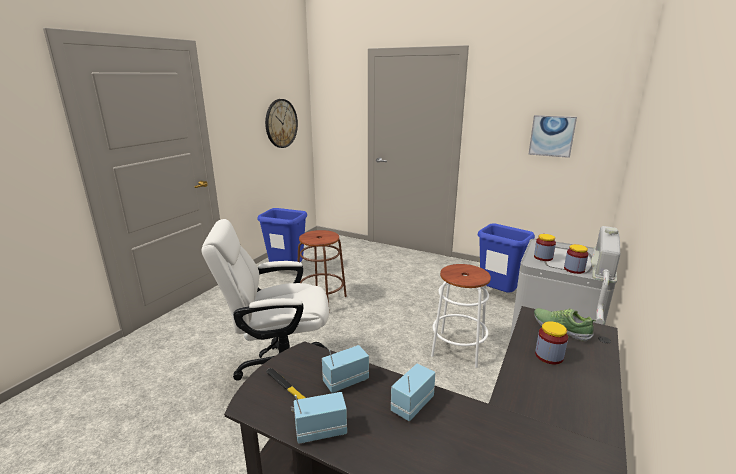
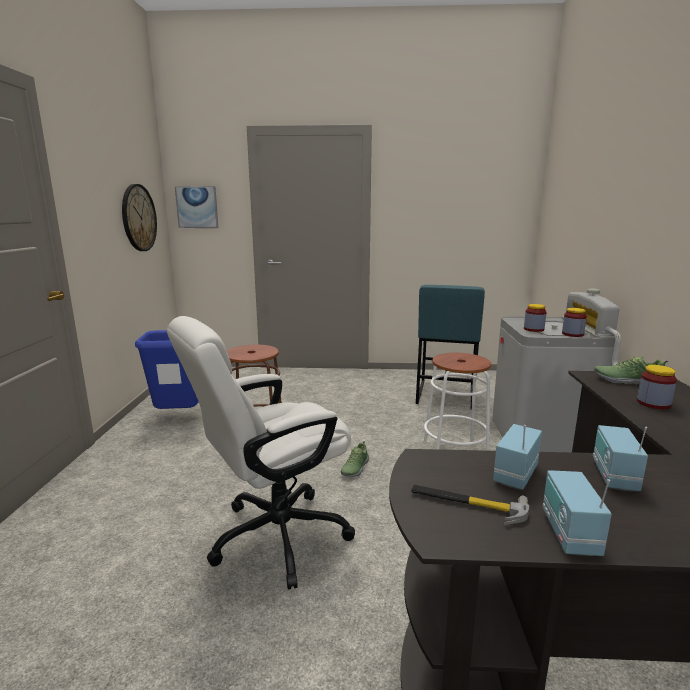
camera: 25 degrees left, 5 degrees down
radio [294,392,347,444] -> radio turned 45 degrees counterclockwise [542,470,612,556]
blue trash can [478,224,535,293] -> blue stool [416,285,485,410]
picture [528,115,577,158] -> picture moved to [175,186,218,228]
none -> shoe [341,441,369,477]

